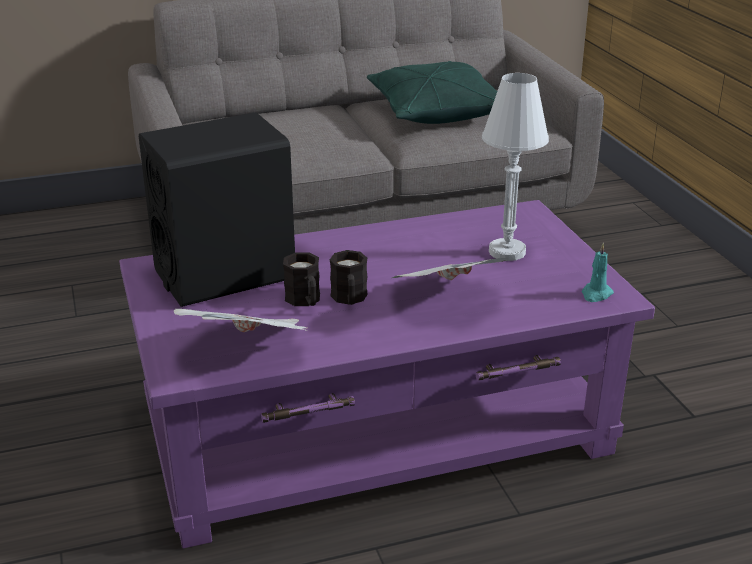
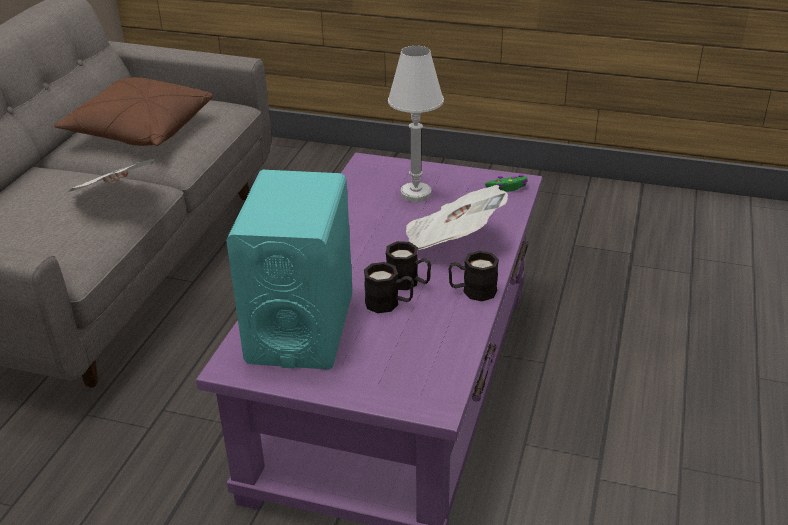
camera: 55 degrees left, 5 degrees up
black speaker [139,112,295,307] -> turquoise speaker [226,170,353,370]
newspaper [174,309,308,332] -> newspaper moved to [68,159,155,192]
green pillow [367,61,497,124] -> brown pillow [54,77,213,146]
turquoise candle [582,243,614,302] -> green game controller [485,175,528,192]
none -> black mug [449,251,499,301]

